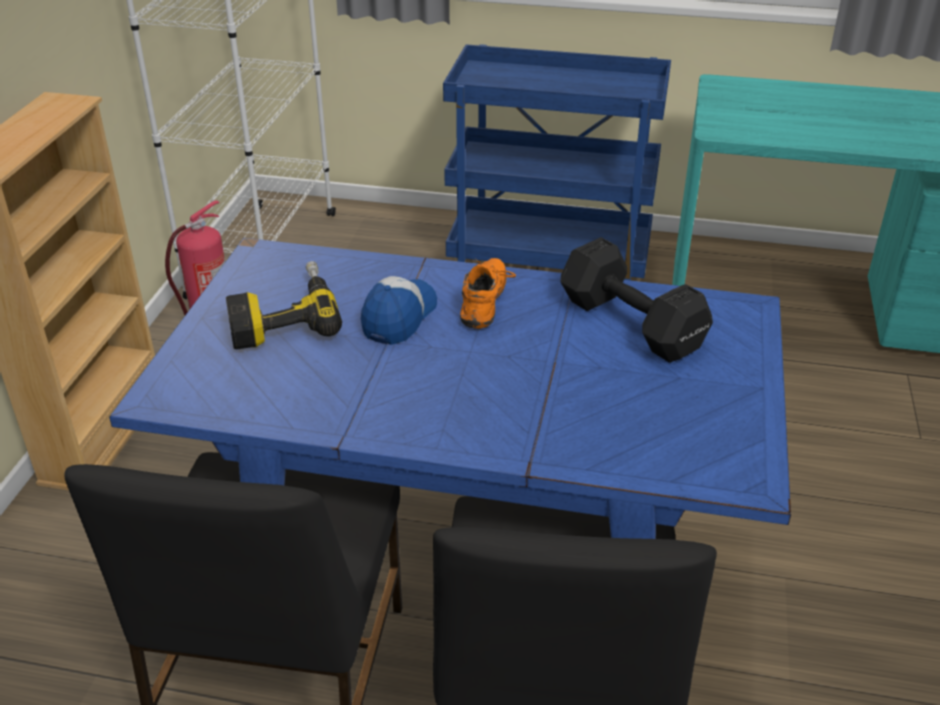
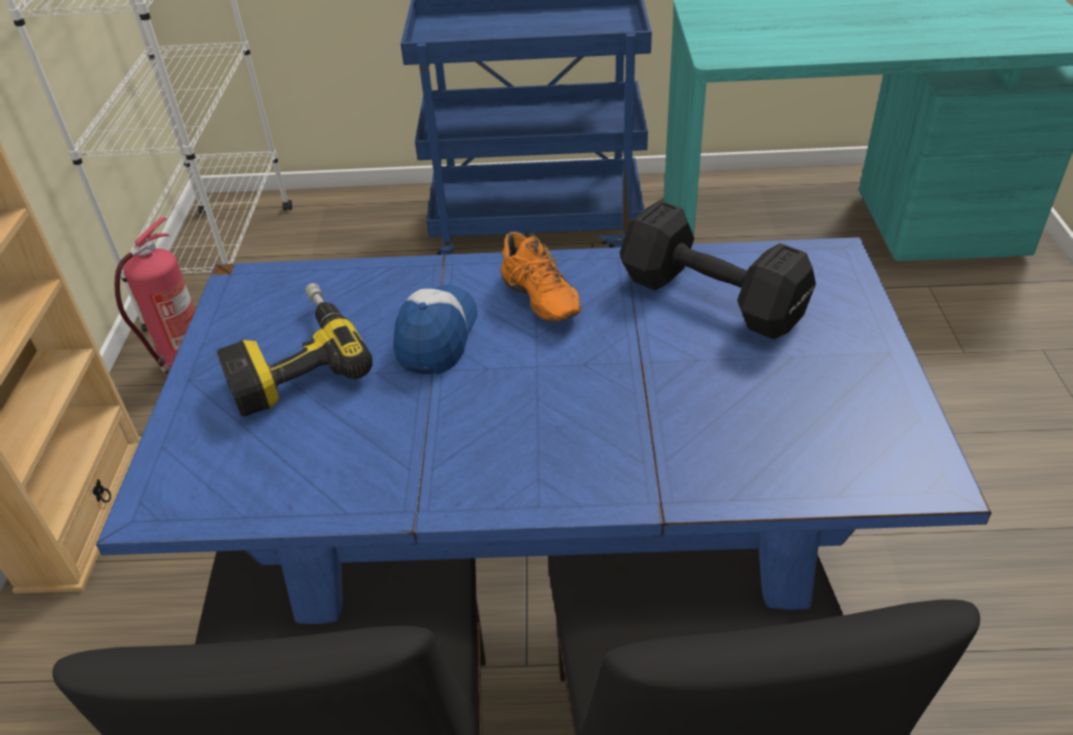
camera: 10 degrees left, 5 degrees up
orange shoe [460,258,516,329] -> orange shoe turned 150 degrees clockwise [501,231,581,322]

